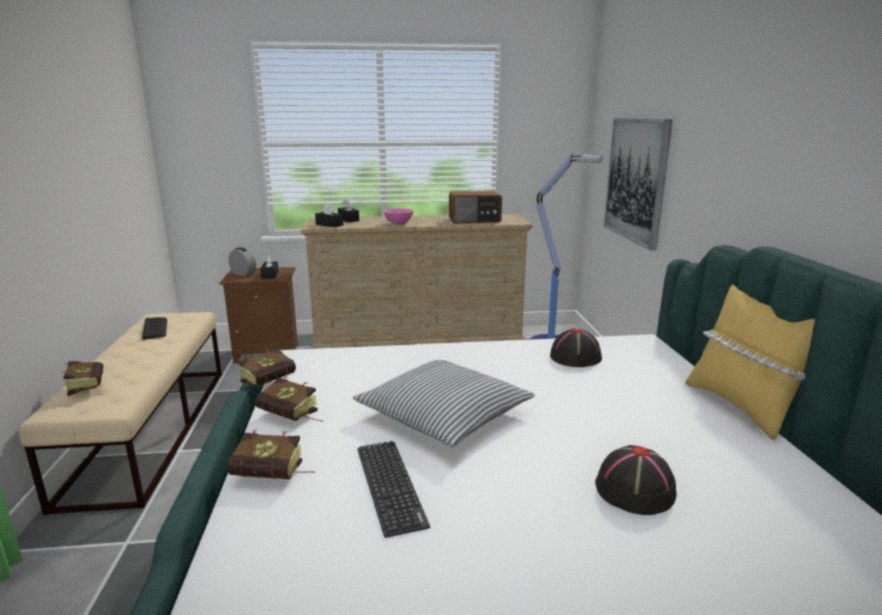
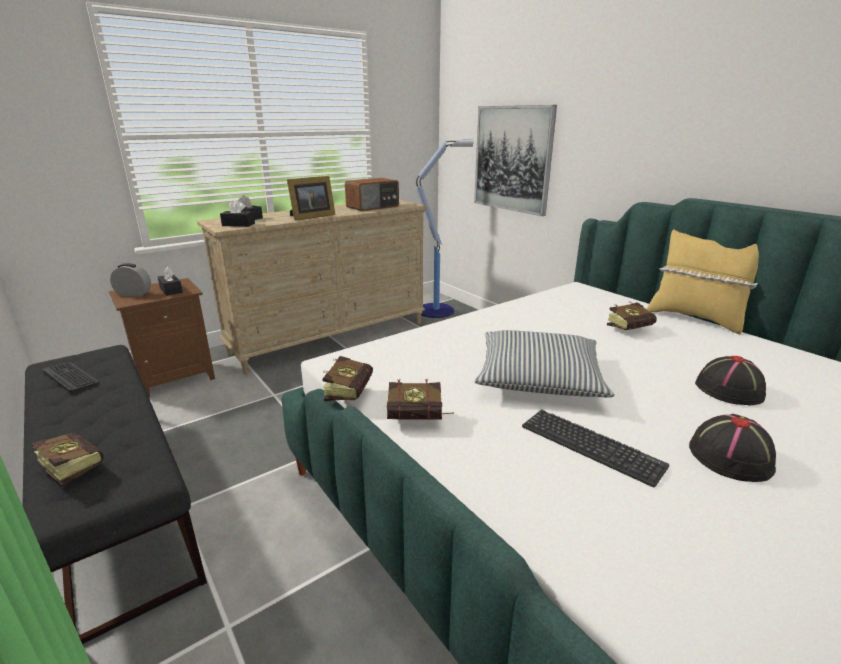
camera: 30 degrees left, 5 degrees up
beige bench [19,312,222,515] -> black bench [22,345,207,644]
book [228,429,315,479] -> book moved to [607,301,657,330]
pink bowl [384,208,414,225] -> picture frame [287,176,336,221]
black hat [550,328,602,367] -> black hat moved to [689,414,776,482]

